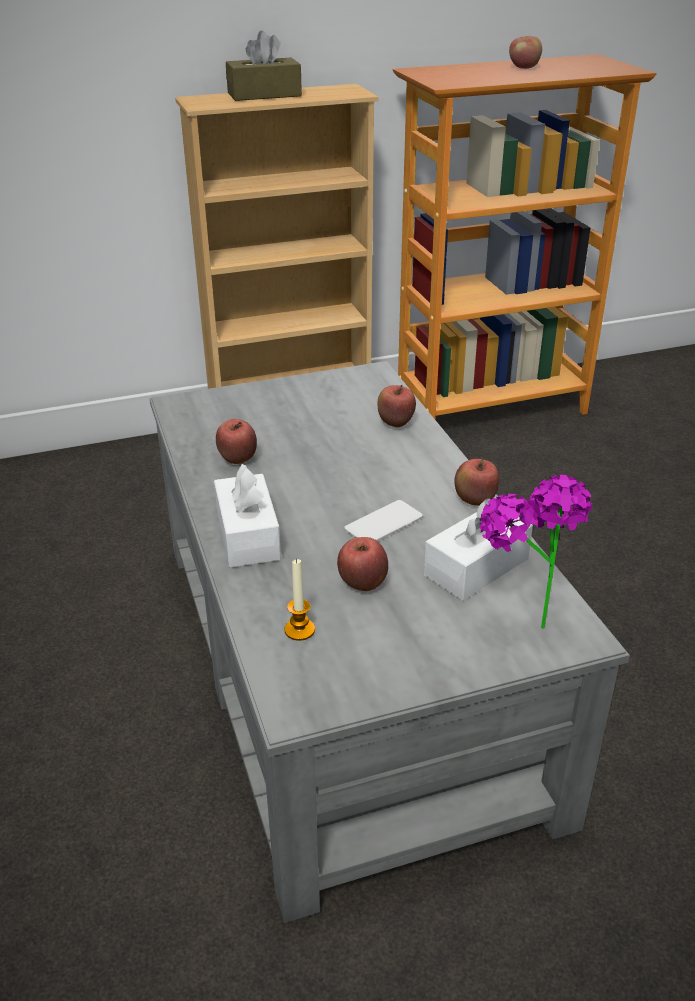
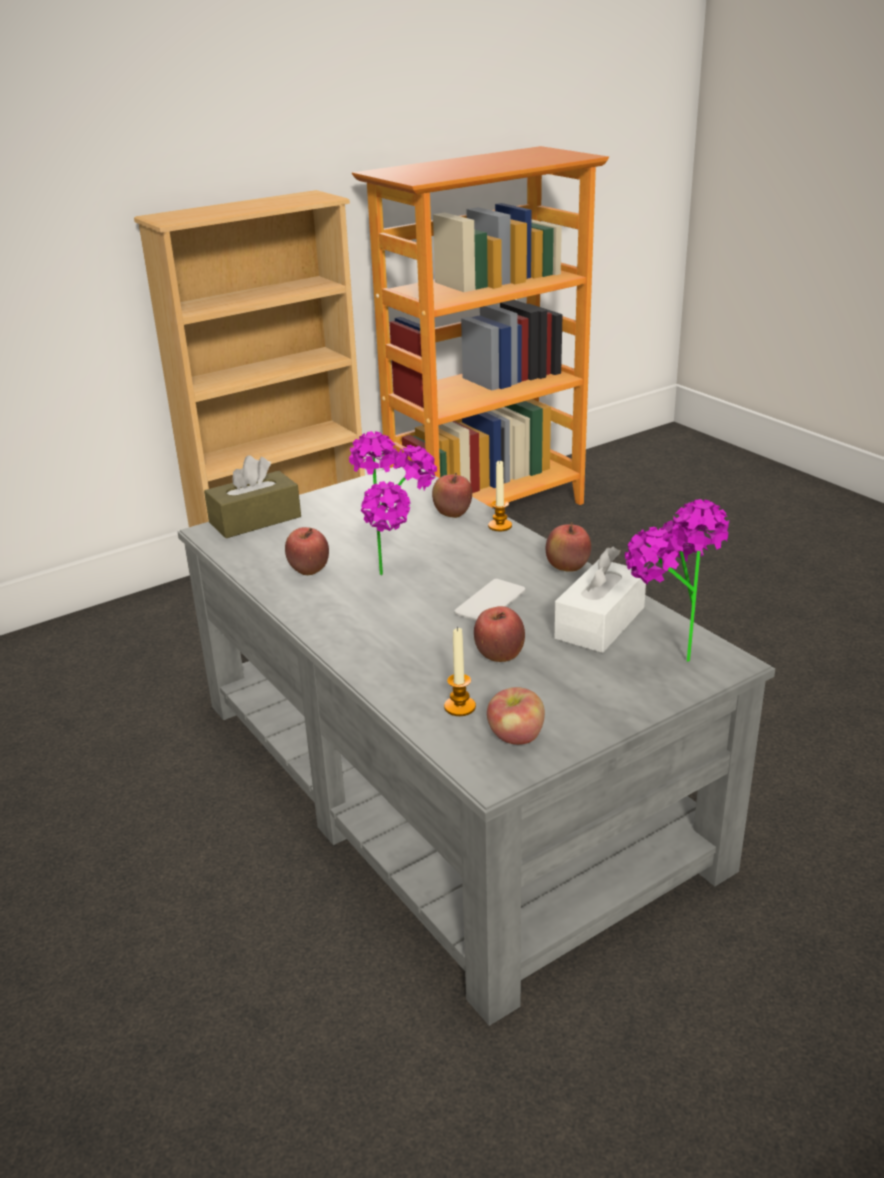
camera: 15 degrees left, 5 degrees down
white tissue box [214,464,281,568] -> none
brown tissue box [226,31,302,101] -> brown tissue box moved to [204,455,301,538]
apple [509,36,542,69] -> apple moved to [487,687,545,745]
none -> potted plant [349,431,437,575]
none -> candle [488,461,512,531]

